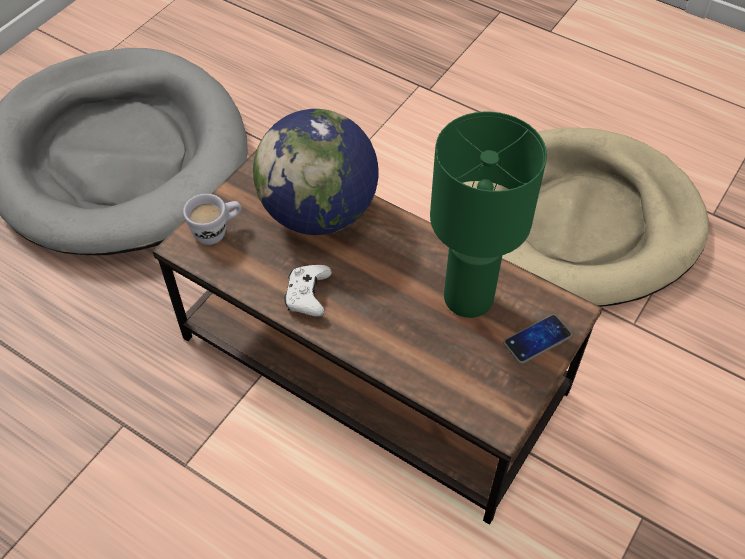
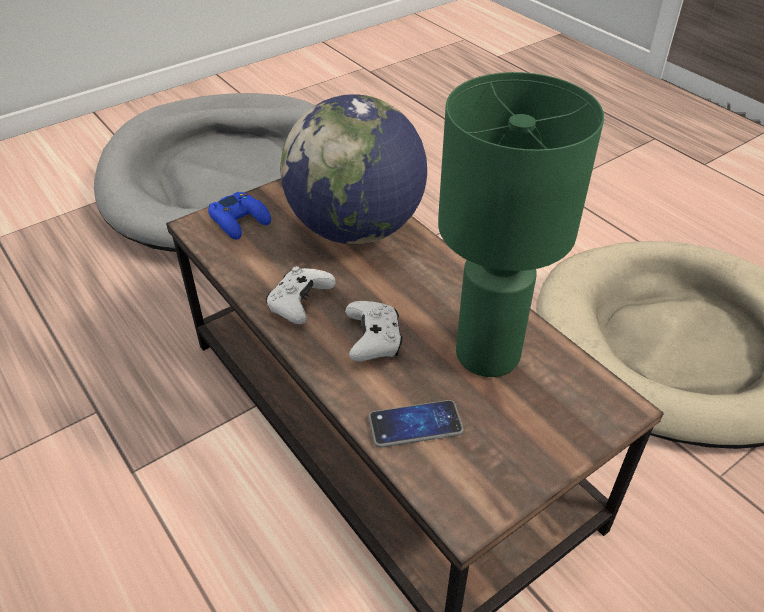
camera: 20 degrees right, 10 degrees down
white mug [183,194,241,245] -> blue game controller [208,192,271,239]
phone [503,315,572,364] -> phone moved to [368,400,464,448]
none -> white game controller [345,301,403,362]

